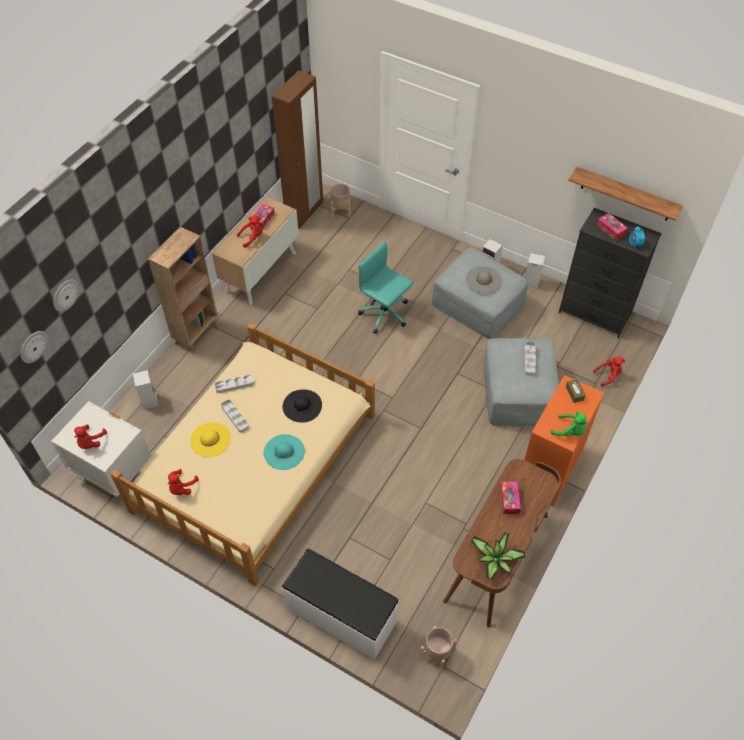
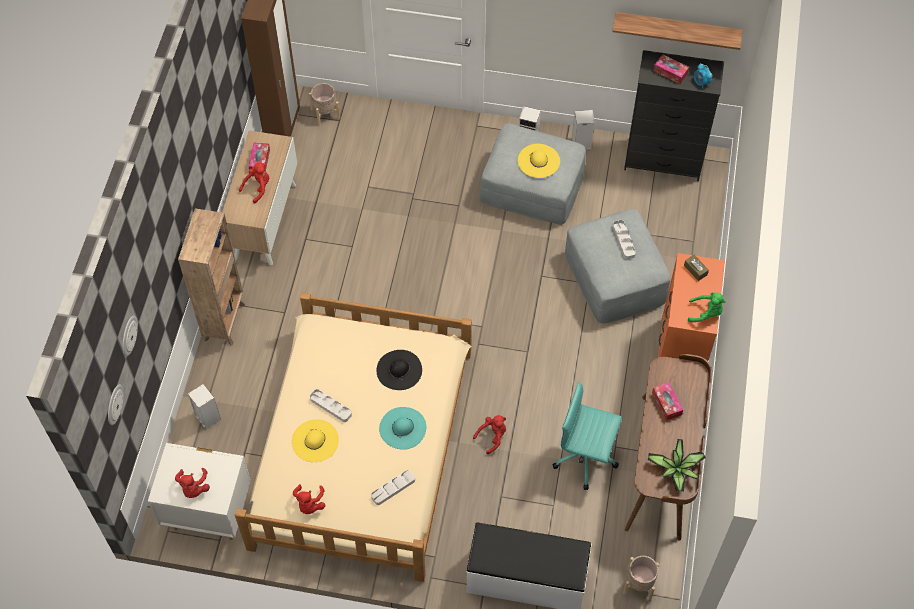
camera: 20 degrees left, 5 degrees up
grey tray [215,375,254,393] -> grey tray moved to [371,470,415,505]
turquoise office chair [358,242,413,334] -> turquoise office chair moved to [553,382,622,490]
grey hat [466,266,502,293] -> yellow hat [518,144,560,178]
red plush toy [593,356,625,386] -> red plush toy moved to [473,415,506,454]

